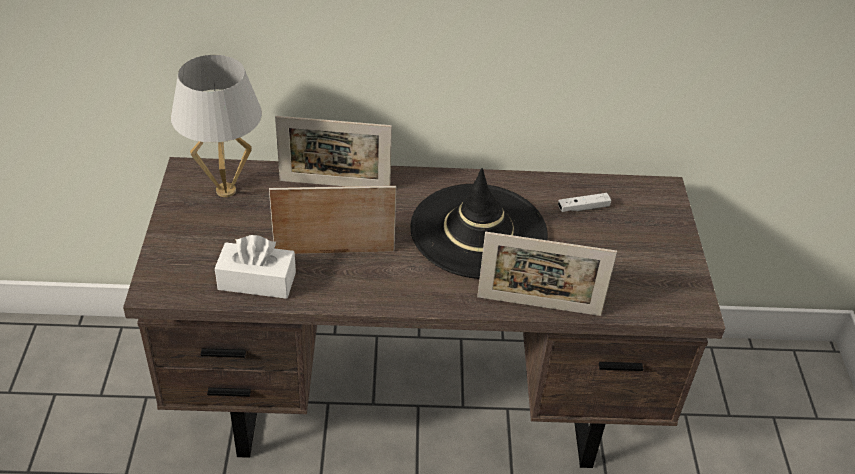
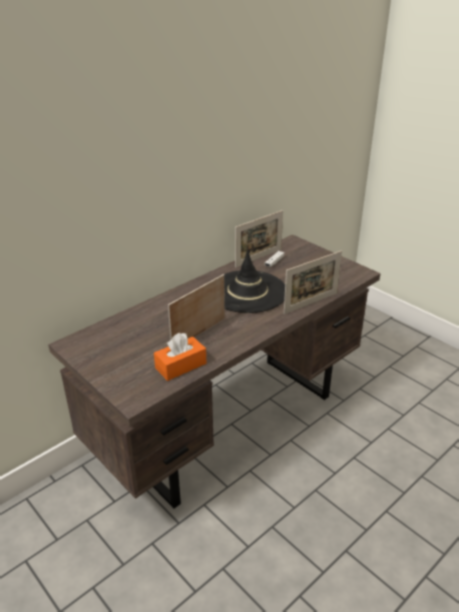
camera: 40 degrees left, 10 degrees down
white table lamp [171,55,262,197] -> none
white tissue box [215,235,296,299] -> orange tissue box [154,333,206,381]
picture frame [275,116,392,187] -> picture frame moved to [235,210,283,268]

